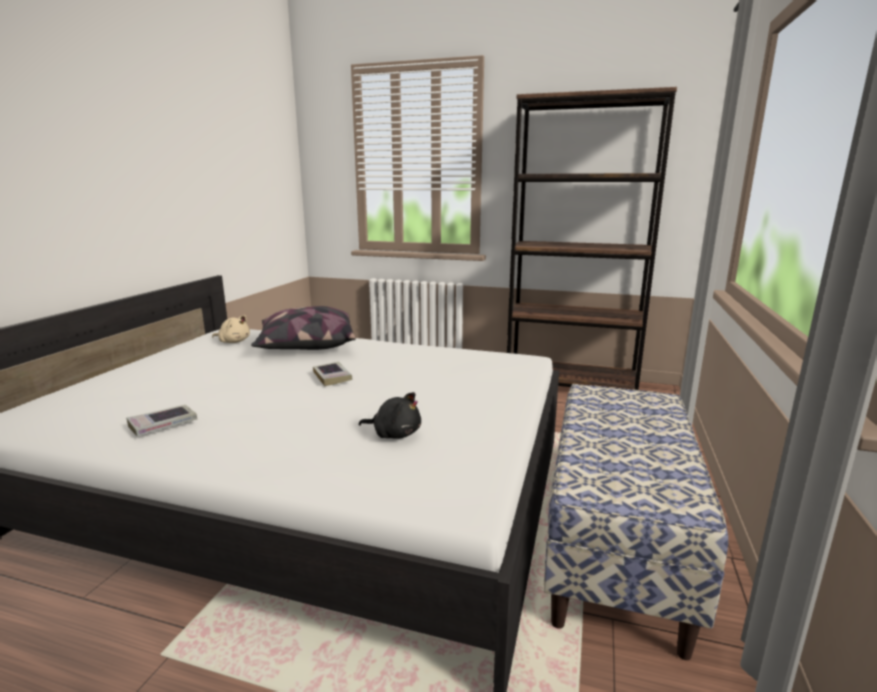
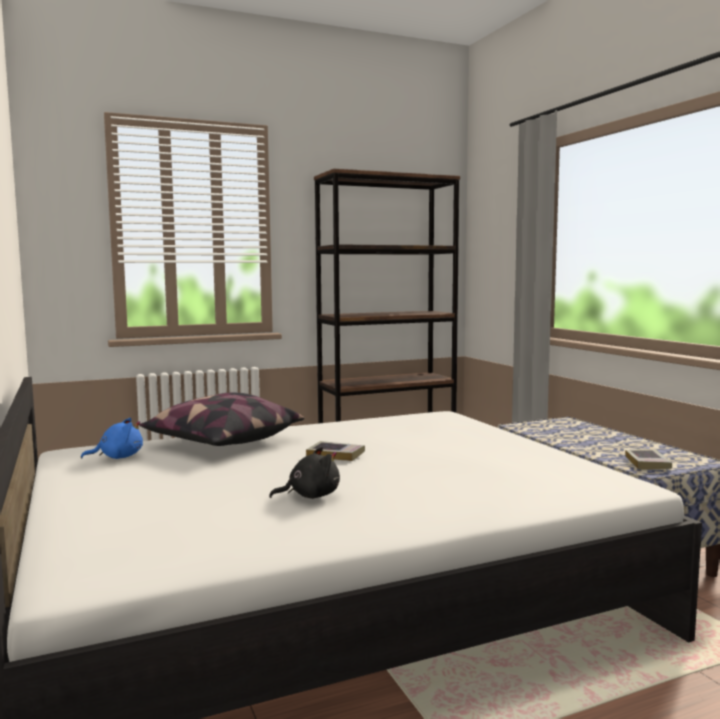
camera: 40 degrees left, 10 degrees down
book [126,405,197,436] -> book moved to [625,449,672,470]
beige plush toy [212,315,250,343] -> blue plush toy [81,418,143,459]
black plush toy [359,392,421,439] -> black plush toy moved to [269,447,340,499]

